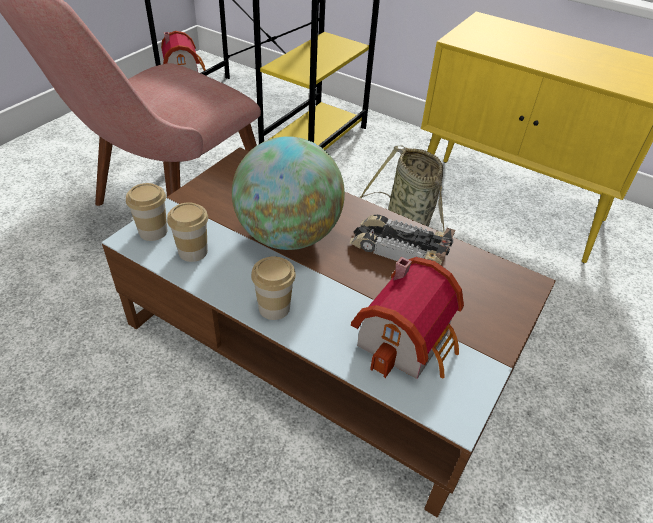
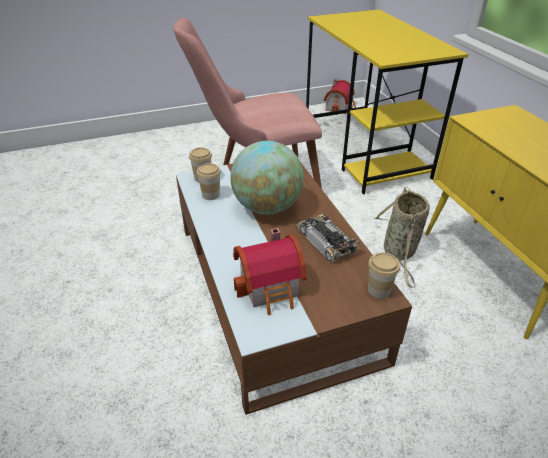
camera: 40 degrees right, 5 degrees down
cup [251,256,296,320] -> cup moved to [368,252,400,298]

